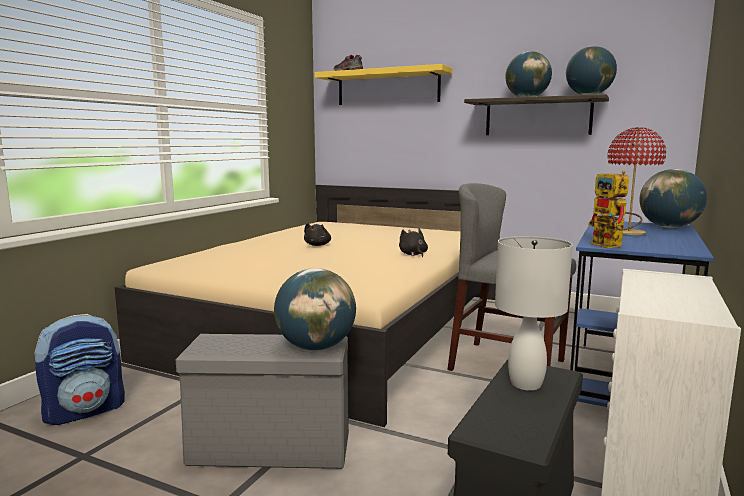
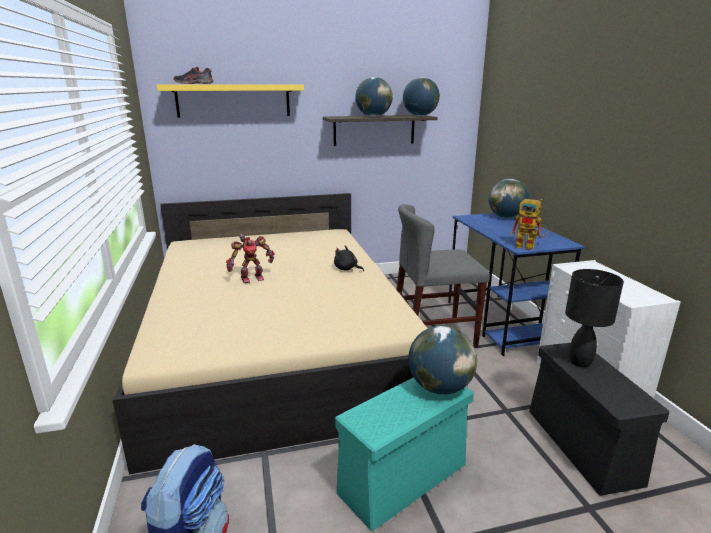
camera: 40 degrees left, 10 degrees up
grey storage box [175,334,349,469] -> turquoise storage box [335,377,473,531]
black plush toy [304,223,331,246] -> toy robot [226,234,275,283]
white table lamp [495,236,573,391] -> black table lamp [565,269,624,367]
red table lamp [607,127,666,235] -> none

